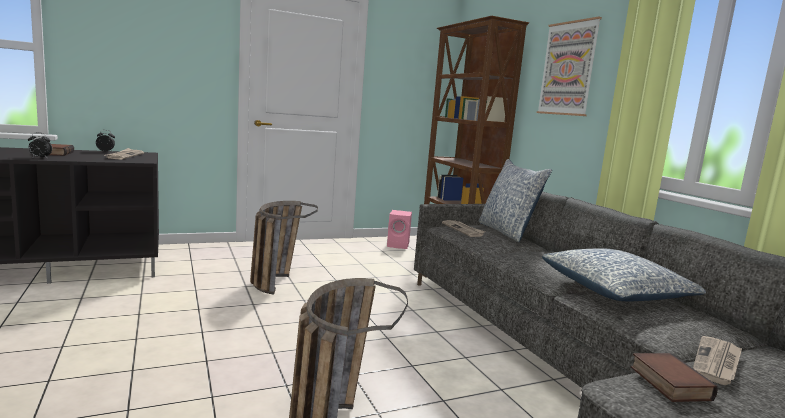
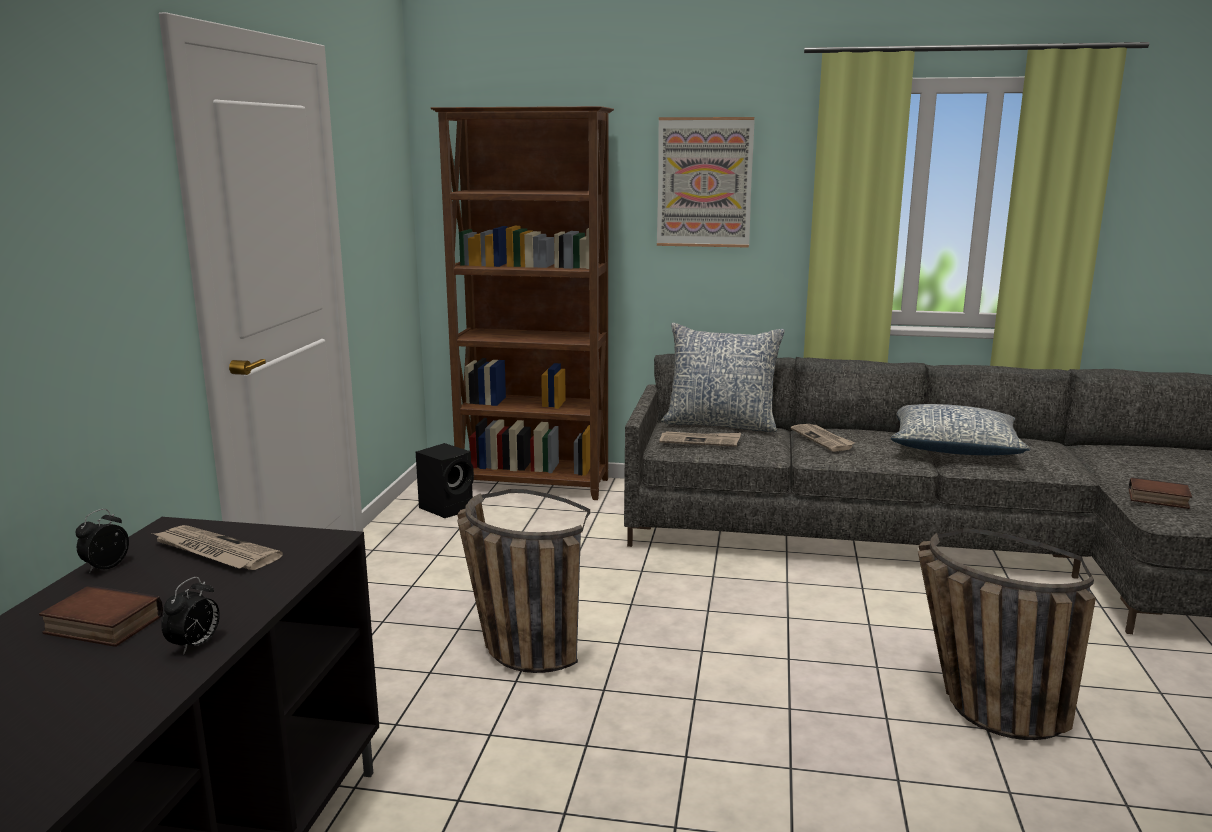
camera: 55 degrees left, 5 degrees up
pink speaker [387,210,412,249] -> black speaker [416,443,474,518]
newspaper [693,336,742,385] -> newspaper moved to [791,424,855,452]

